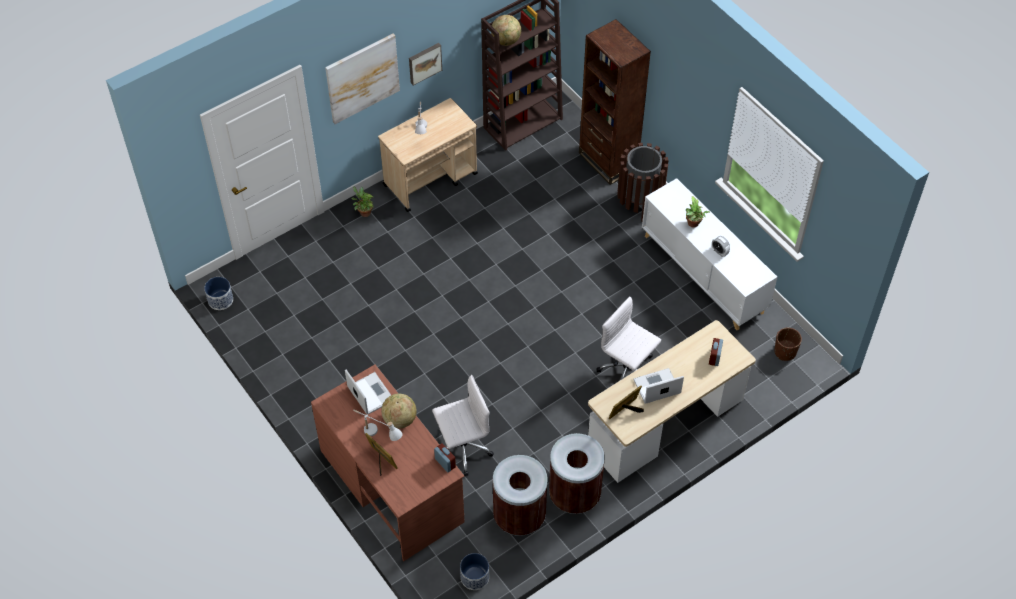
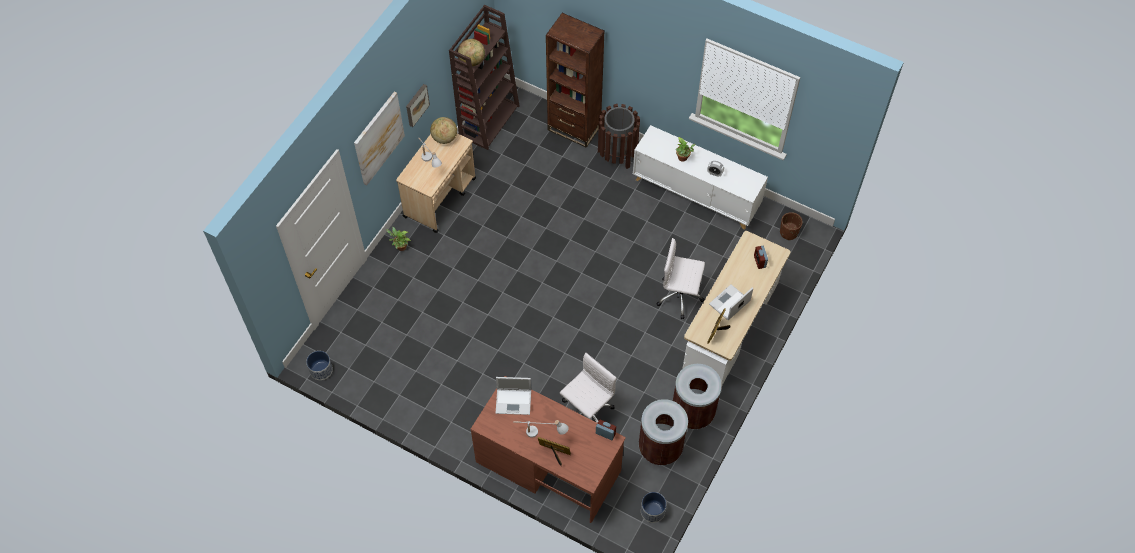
camera: 25 degrees left, 5 degrees up
laptop [345,370,391,414] -> laptop turned 150 degrees clockwise [496,377,531,415]
globe [381,394,417,429] -> globe moved to [430,117,457,144]

